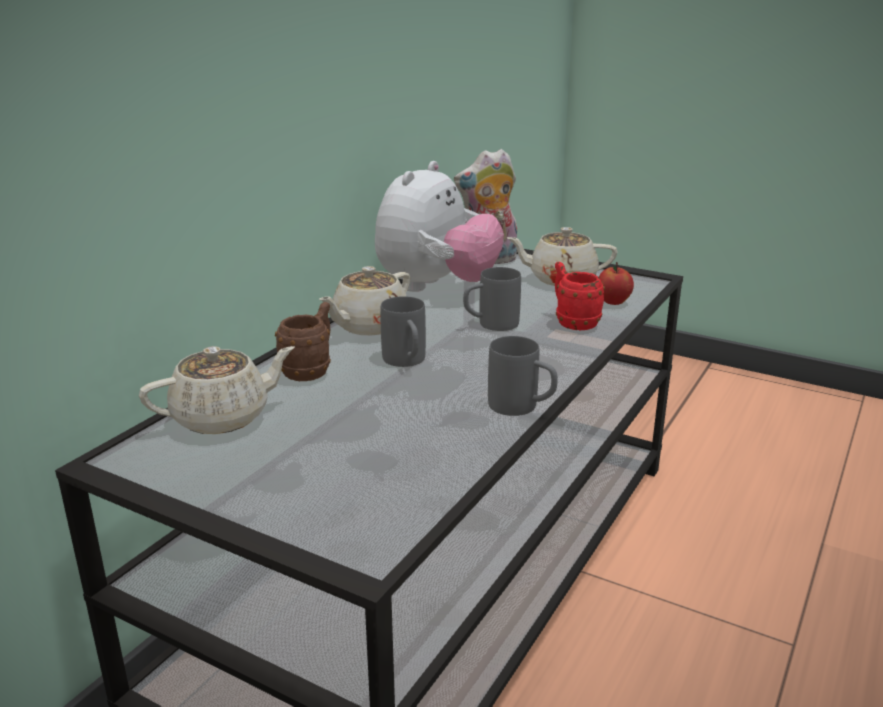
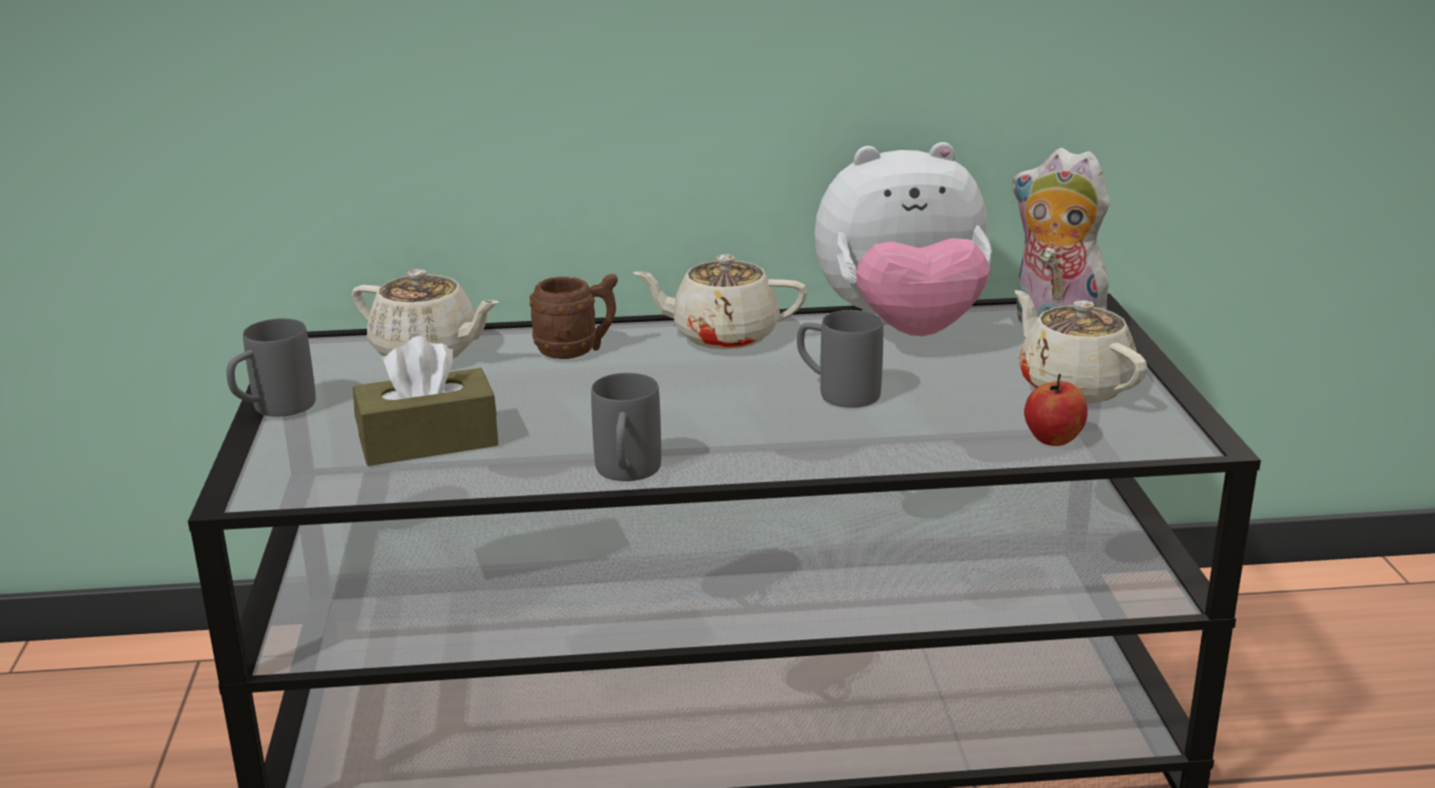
camera: 55 degrees right, 0 degrees up
grey mug [380,296,426,367] -> grey mug moved to [226,318,316,417]
red mug [555,262,605,330] -> none
none -> brown tissue box [353,336,498,466]

